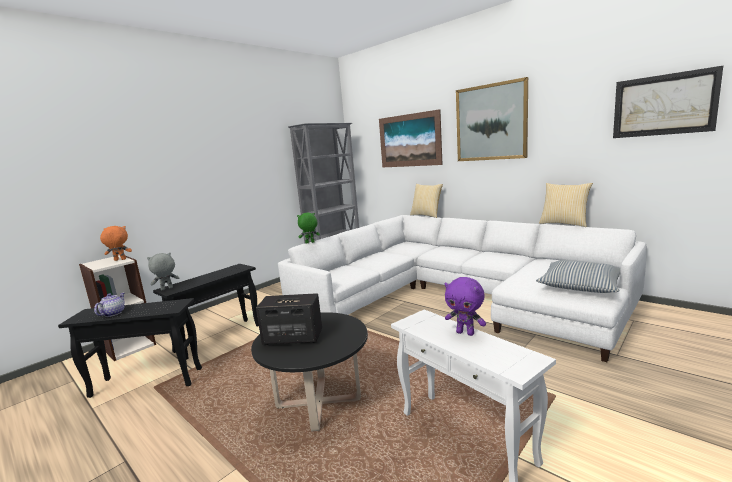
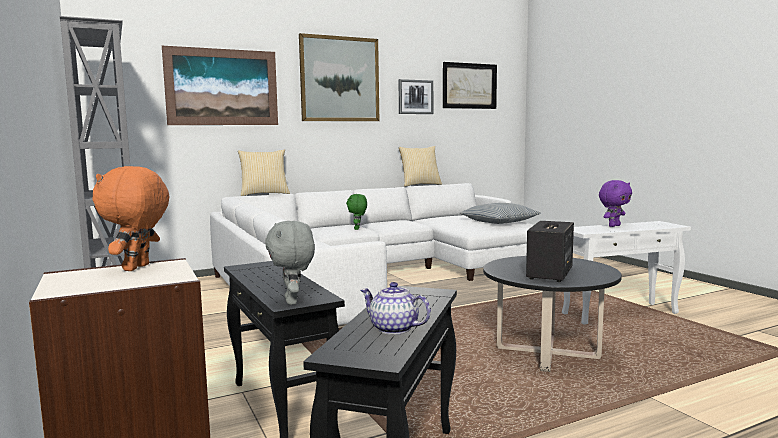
camera: 70 degrees left, 5 degrees down
green plush toy [297,213,320,244] -> green plush toy moved to [346,194,367,230]
none -> picture [399,79,433,114]

